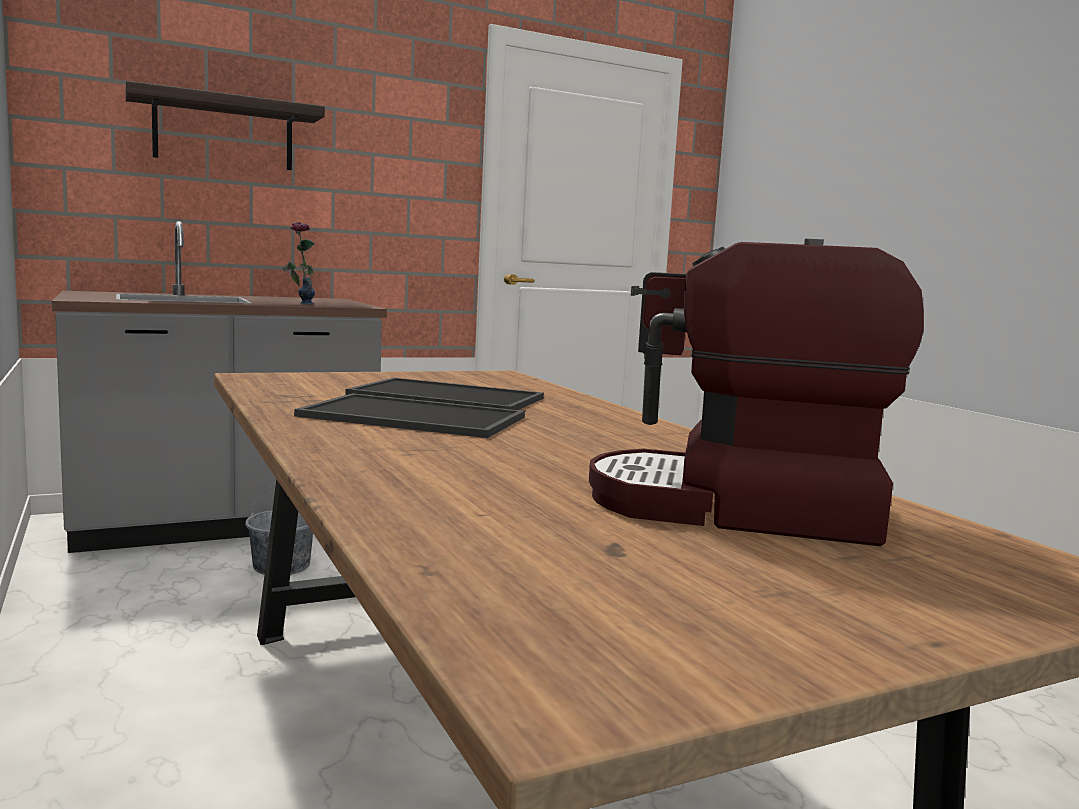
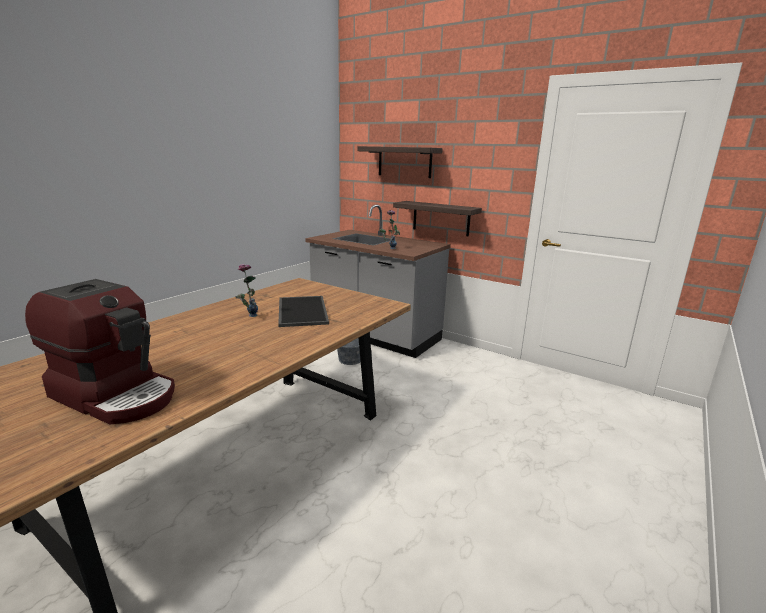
camera: 60 degrees right, 10 degrees up
tray [294,393,525,438] -> vase [235,264,258,317]
coffee machine [589,239,924,546] -> coffee machine turned 135 degrees clockwise [25,279,175,425]
none -> shelf [393,201,482,236]

